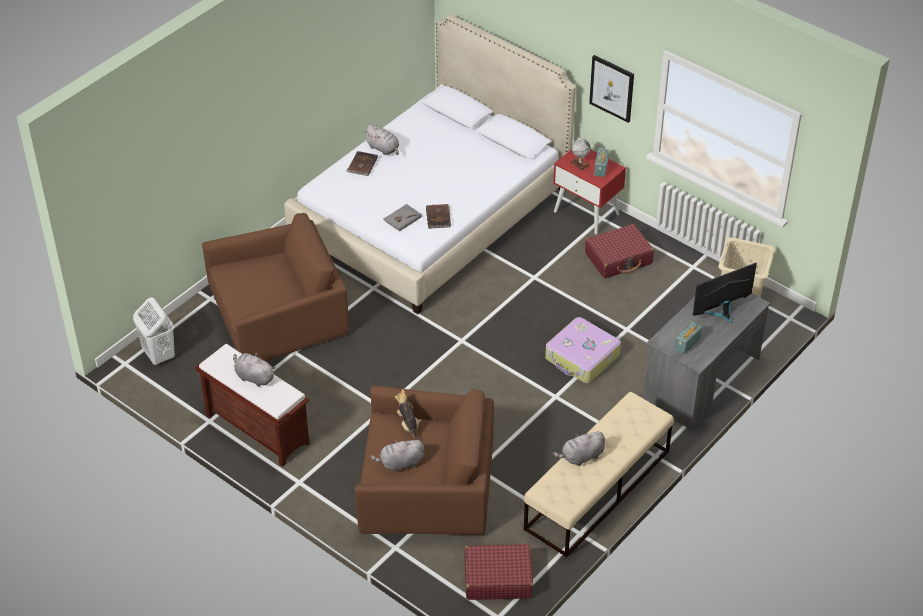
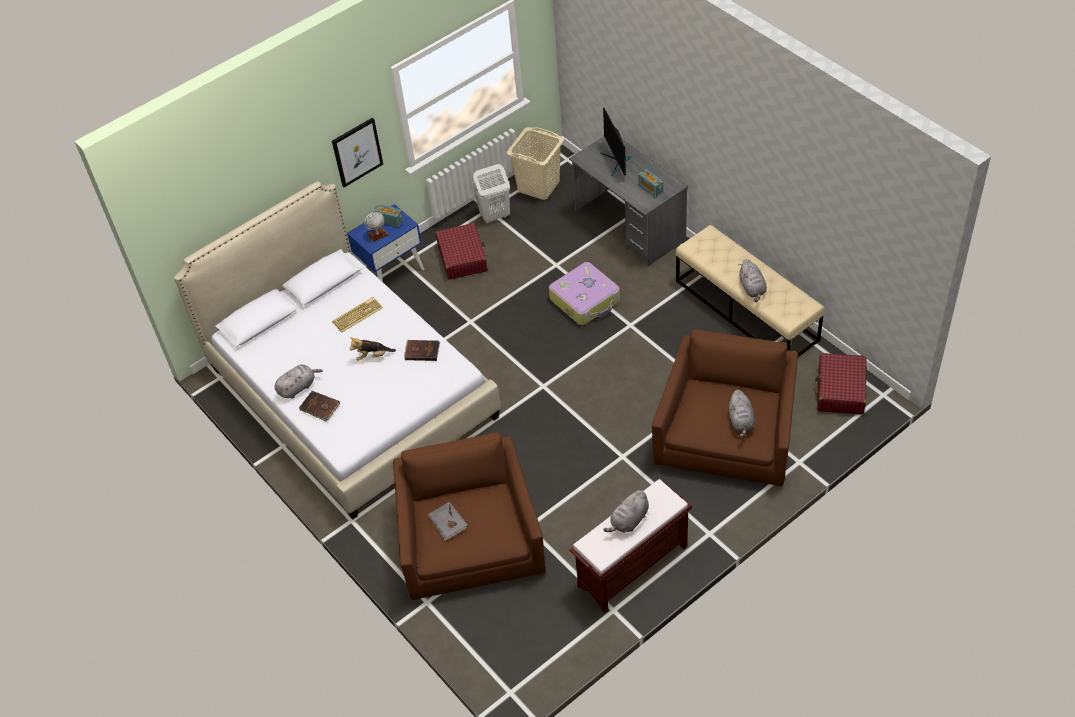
camera: 75 degrees left, 5 degrees up
white laundry basket [133,297,175,365] -> white laundry basket moved to [472,164,510,224]
grey book [383,204,422,232] -> grey book moved to [428,502,468,541]
plush toy [395,389,421,440] -> plush toy moved to [349,337,396,361]
red nightstand [553,149,626,234] -> blue nightstand [347,204,424,282]
none -> keyboard [332,297,383,333]

